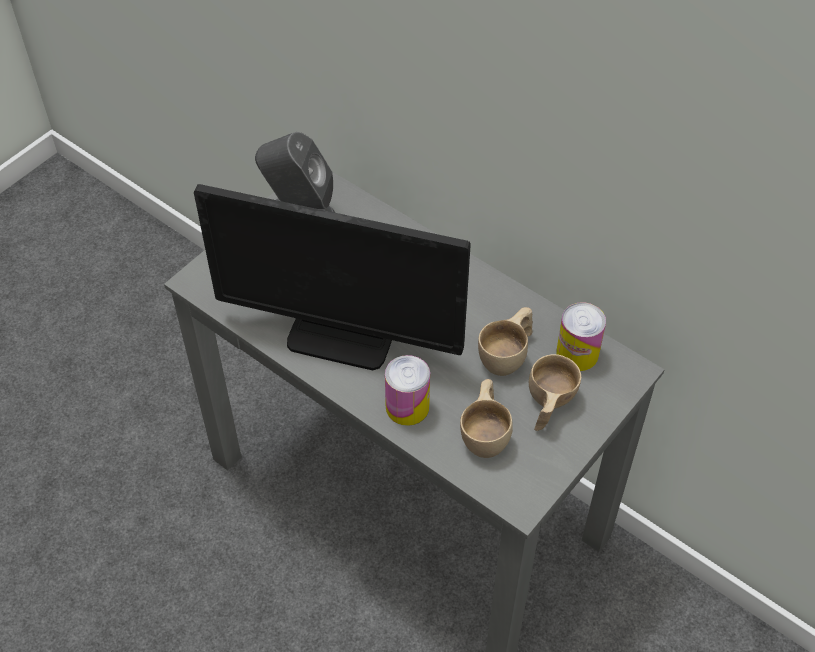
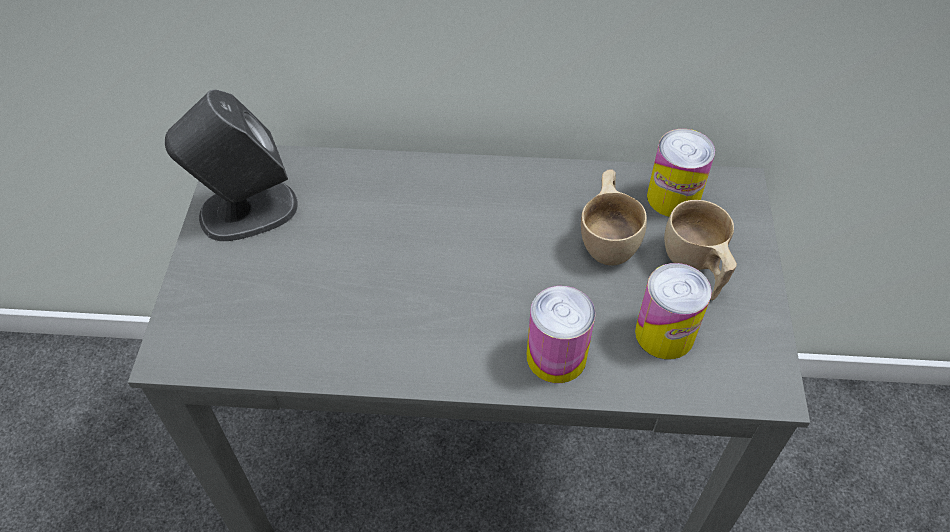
camera: 35 degrees left, 0 degrees up
monitor [194,184,471,370] -> none
beige cup [460,379,513,458] -> can [635,263,712,359]

